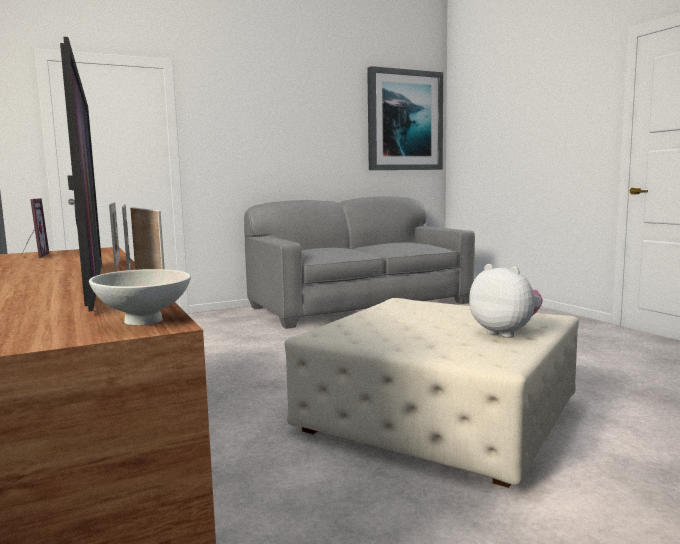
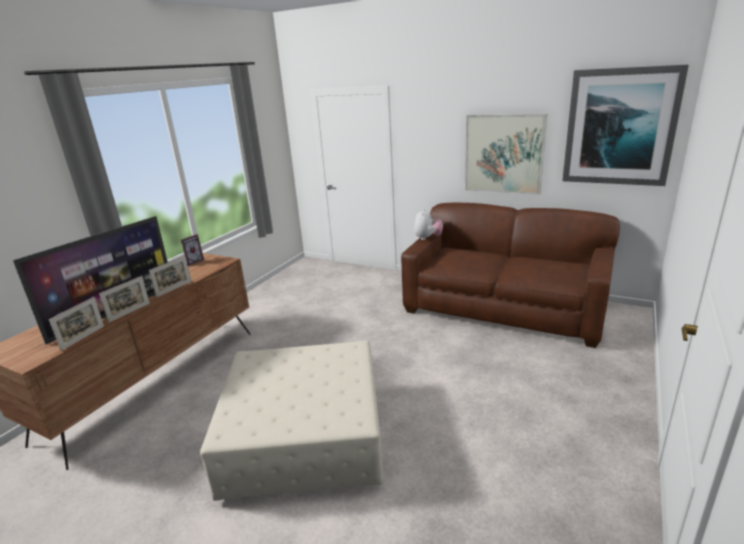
camera: 55 degrees right, 15 degrees up
white bowl [89,269,191,325] -> none
grey sofa [244,196,475,329] -> brown sofa [401,203,620,348]
plush toy [469,264,543,338] -> plush toy moved to [414,209,443,240]
none -> picture [465,114,547,195]

